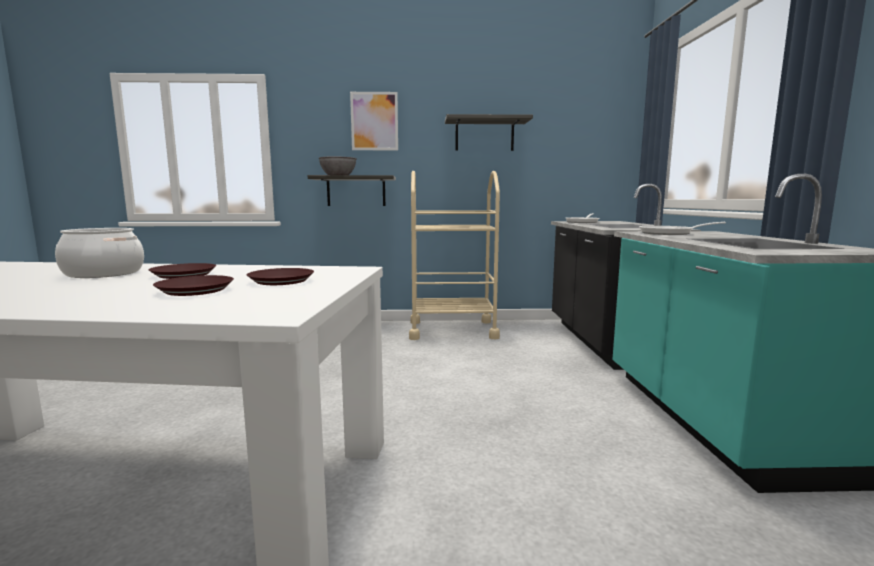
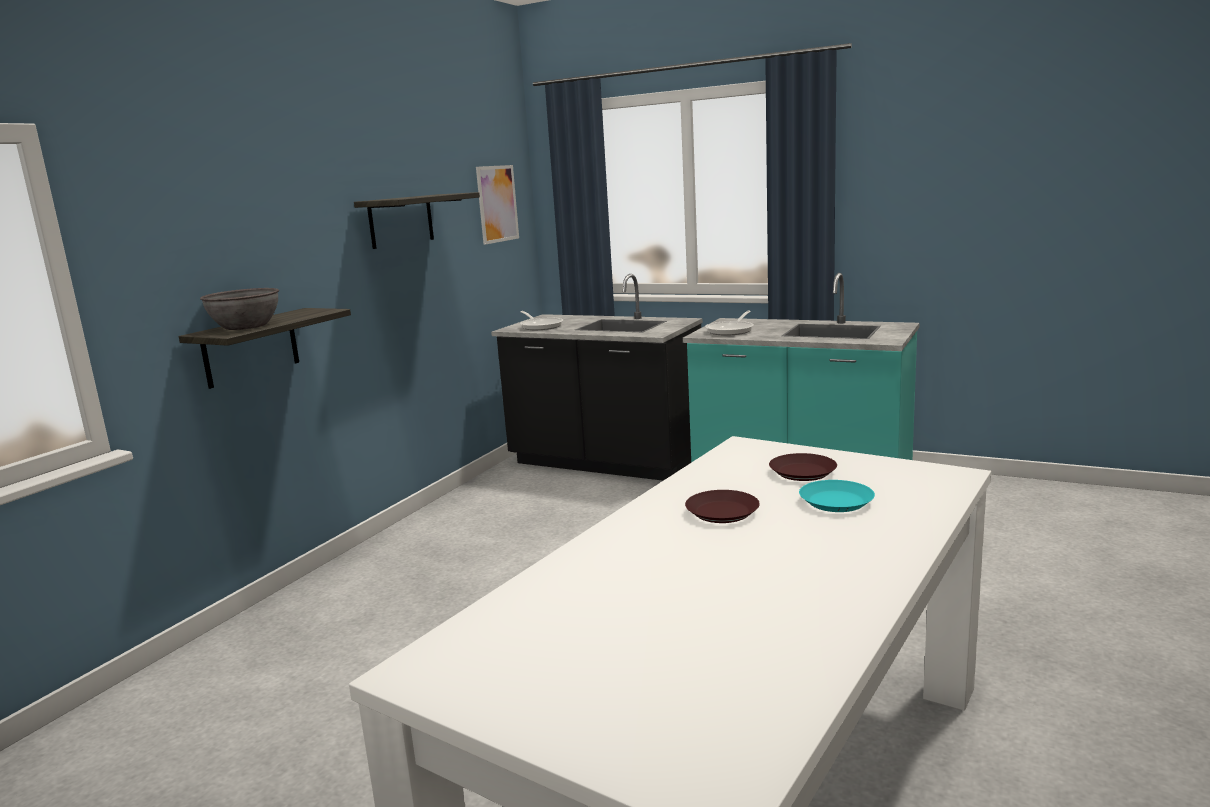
camera: 60 degrees left, 5 degrees up
cooking pot [55,228,144,278] -> none
brown plate [153,275,234,296] -> turquoise plate [799,480,875,512]
picture [350,92,398,150] -> picture moved to [476,165,519,245]
beige cart [409,171,500,340] -> none

